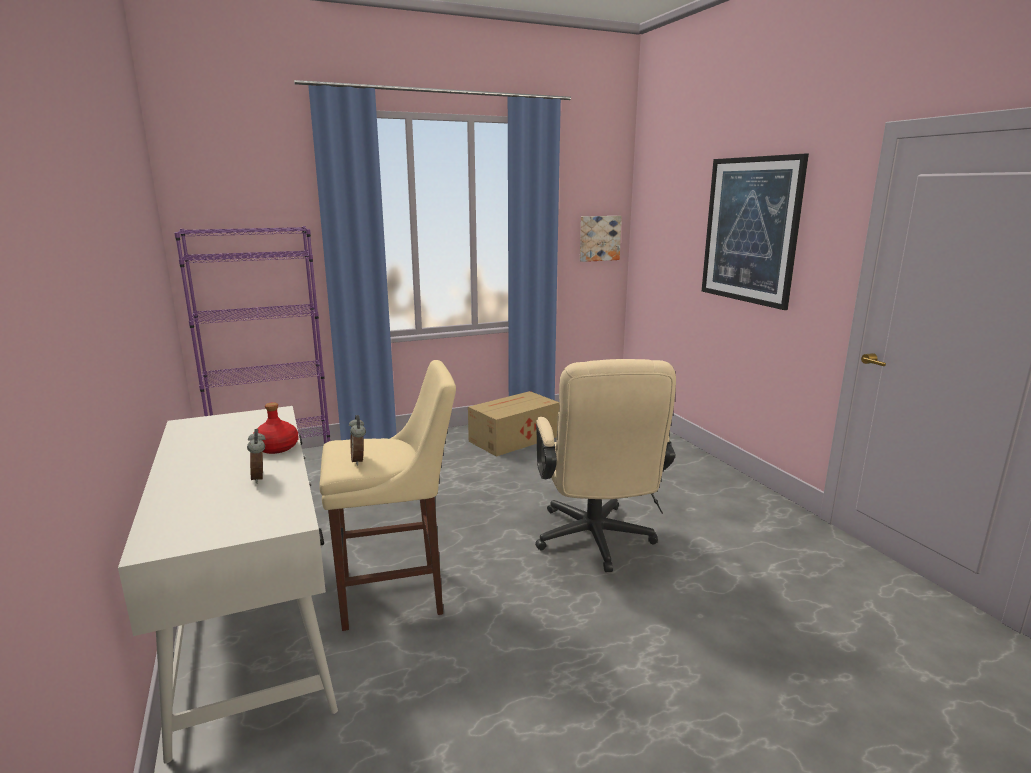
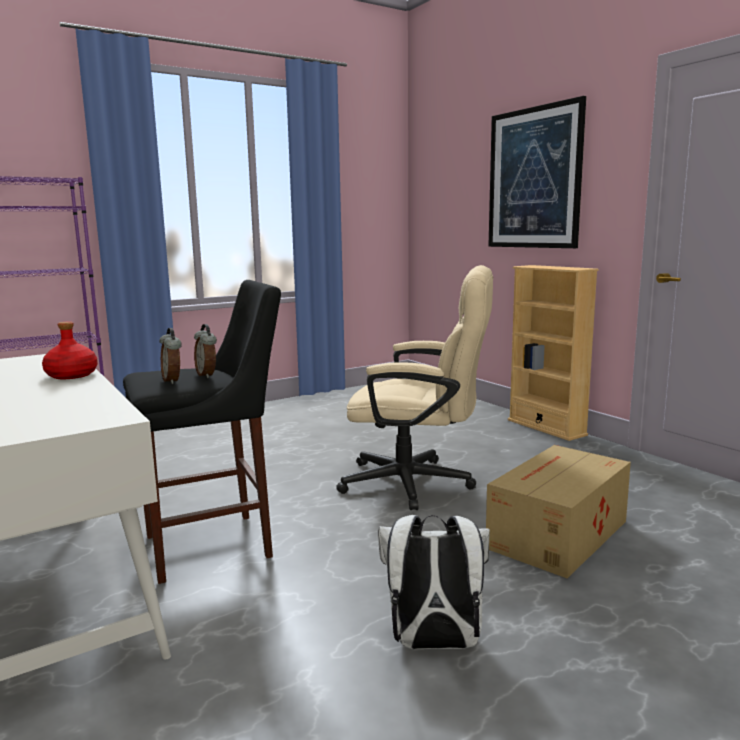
camera: 10 degrees left, 5 degrees down
alarm clock [247,429,265,484] -> alarm clock moved to [194,324,217,378]
beige stool [319,360,456,631] -> black stool [123,280,281,584]
cardboard box [468,391,559,457] -> cardboard box moved to [486,445,631,578]
beige office chair [535,359,676,572] -> beige office chair turned 60 degrees counterclockwise [336,265,493,510]
picture [580,216,622,262] -> none
none -> white backpack [378,515,490,649]
none -> beige bookcase [508,265,599,441]

